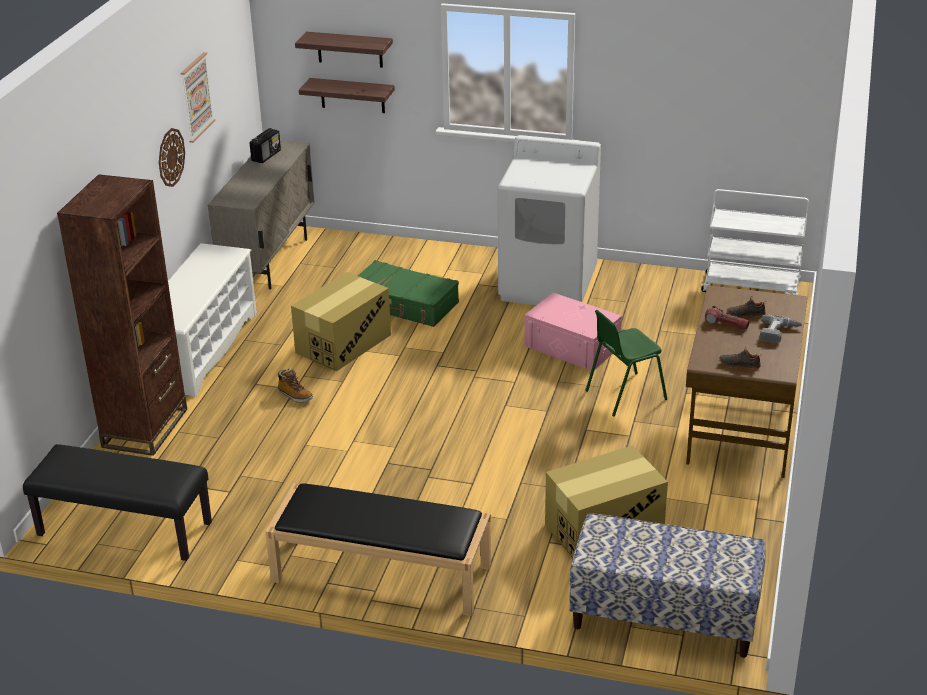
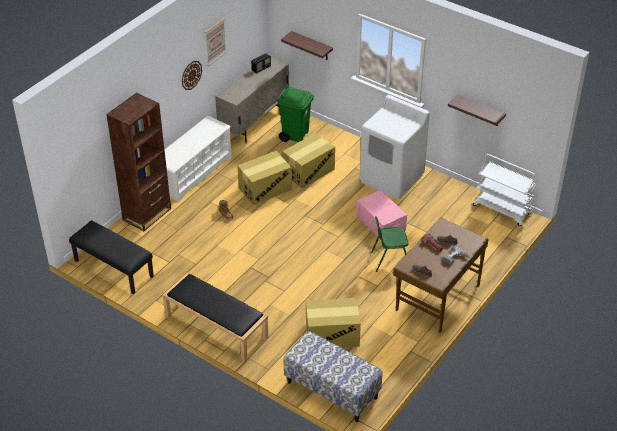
camera: 20 degrees right, 10 degrees up
shelf [295,32,393,68] -> shelf moved to [448,94,506,126]
green suitcase [358,260,459,327] -> cardboard box [282,133,335,188]
none -> green trash can [276,87,314,142]

